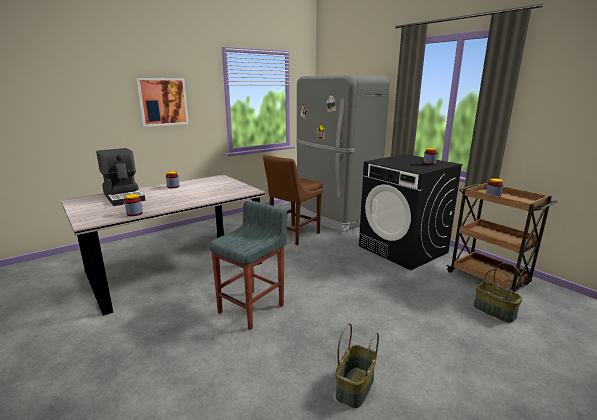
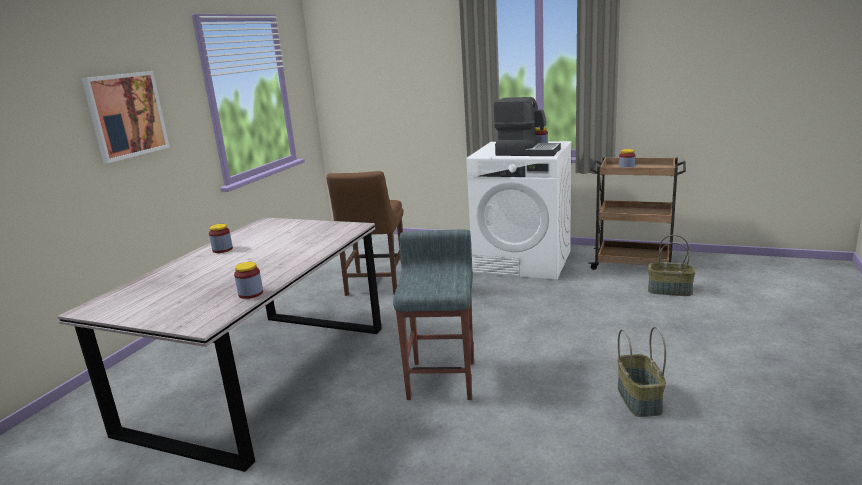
camera: 30 degrees left, 0 degrees up
coffee machine [96,148,145,206] -> coffee machine moved to [494,97,561,156]
grey fridge [295,75,390,232] -> none
black washing machine [359,154,463,270] -> white washing machine [466,141,572,280]

